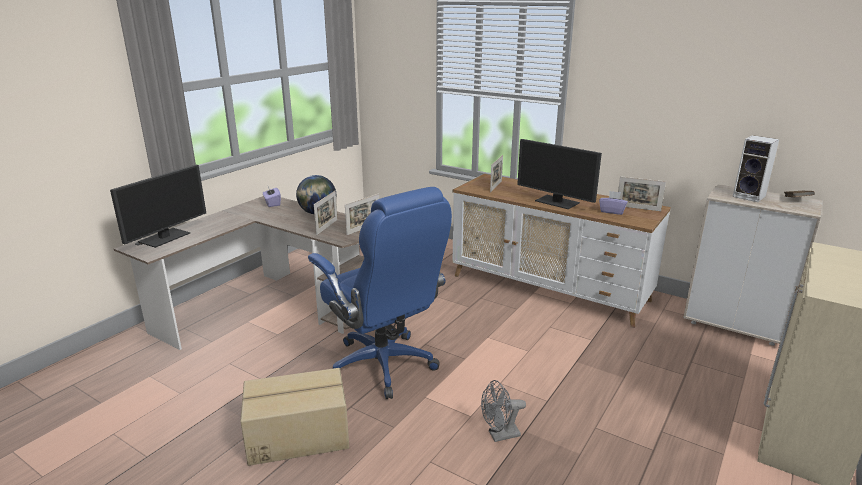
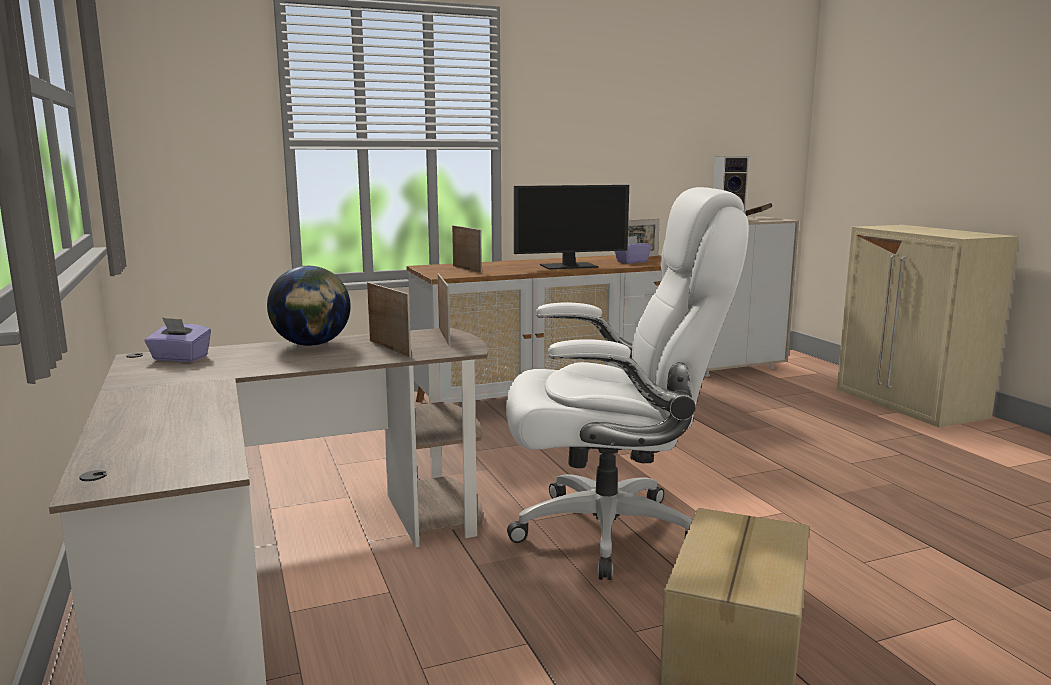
camera: 55 degrees left, 10 degrees down
monitor [110,165,206,248] -> none
blue office chair [308,187,452,399] -> white office chair [506,187,749,580]
grey fan [481,380,526,442] -> none

